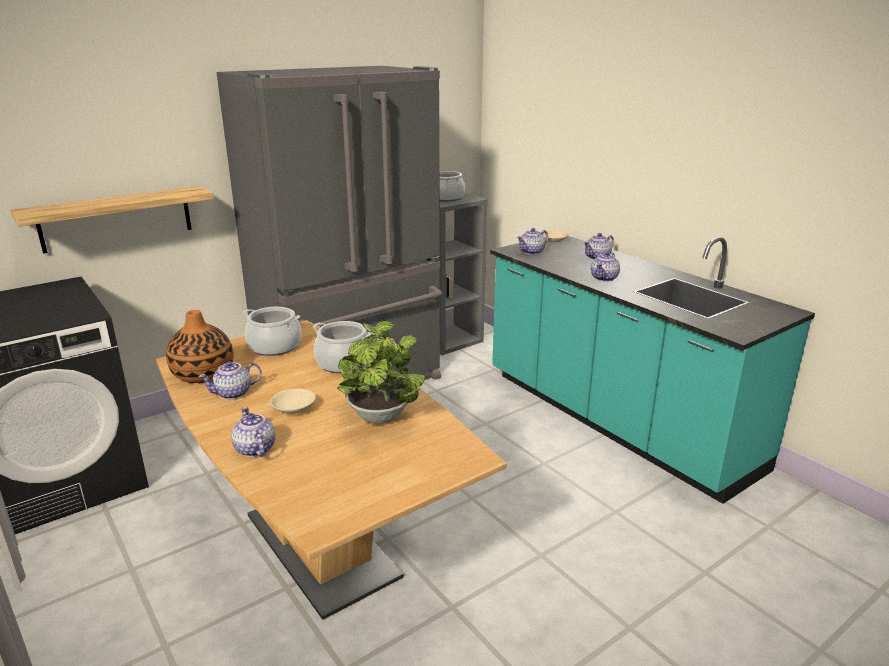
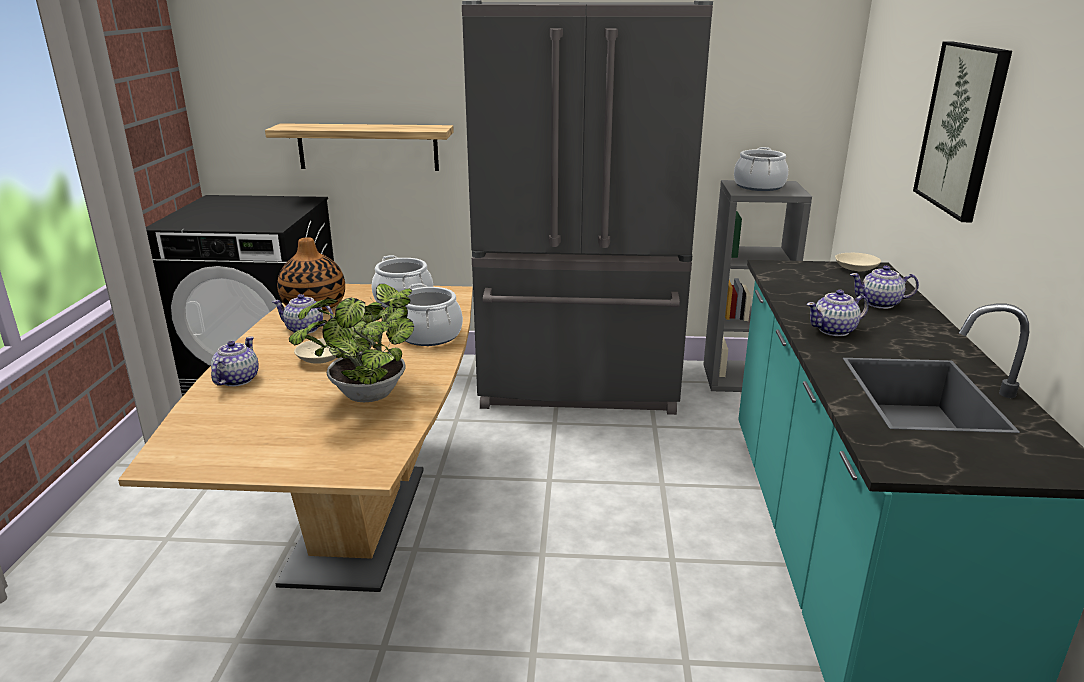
camera: 40 degrees right, 0 degrees up
teapot [517,228,548,255] -> none
none -> picture [913,41,1012,222]

